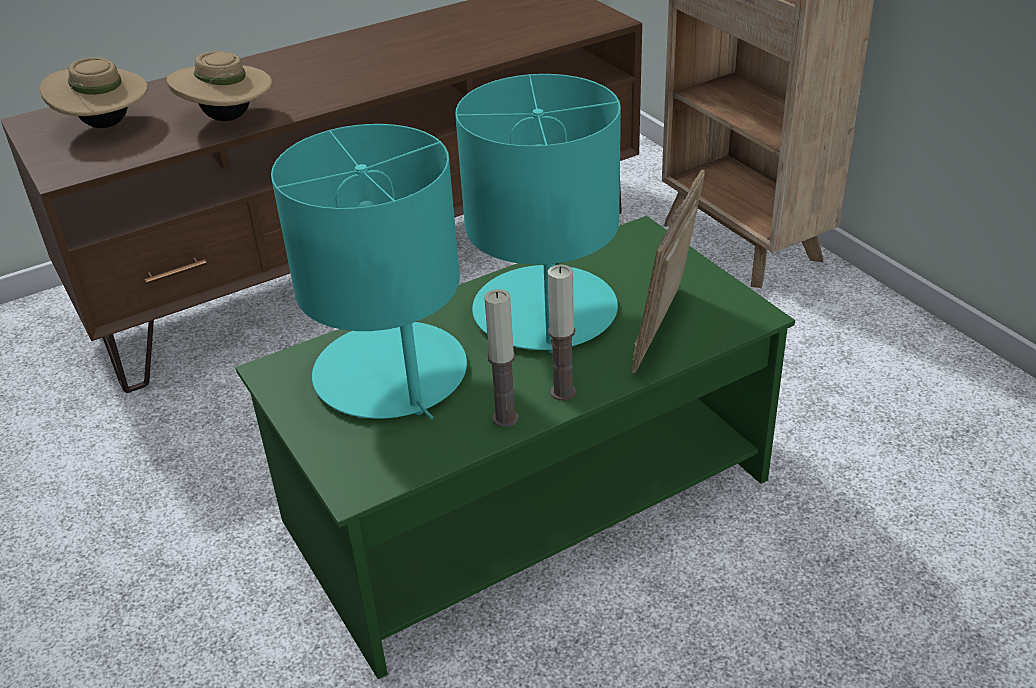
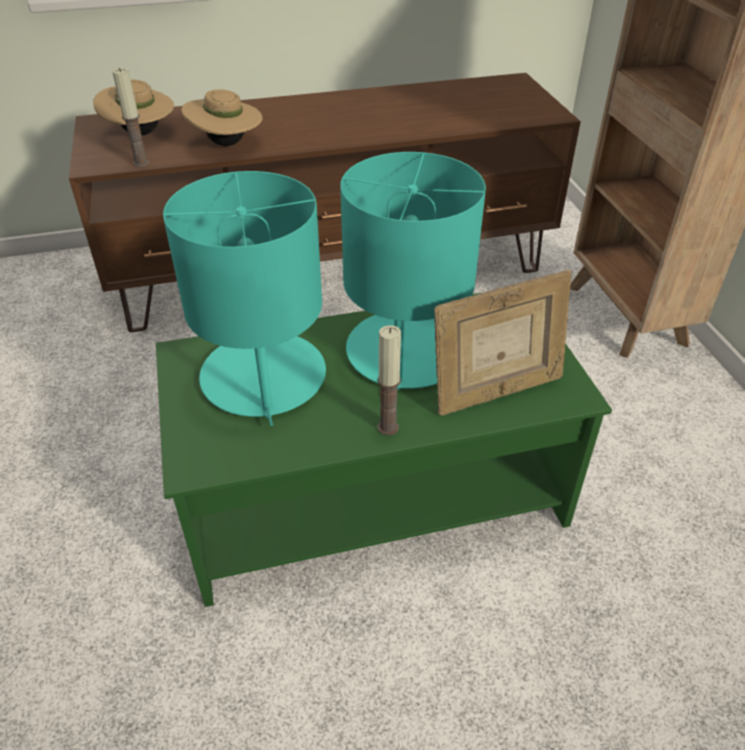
camera: 15 degrees right, 5 degrees up
candle [484,289,519,427] -> candle moved to [112,68,149,167]
picture frame [632,170,705,373] -> picture frame turned 150 degrees counterclockwise [434,270,571,416]

